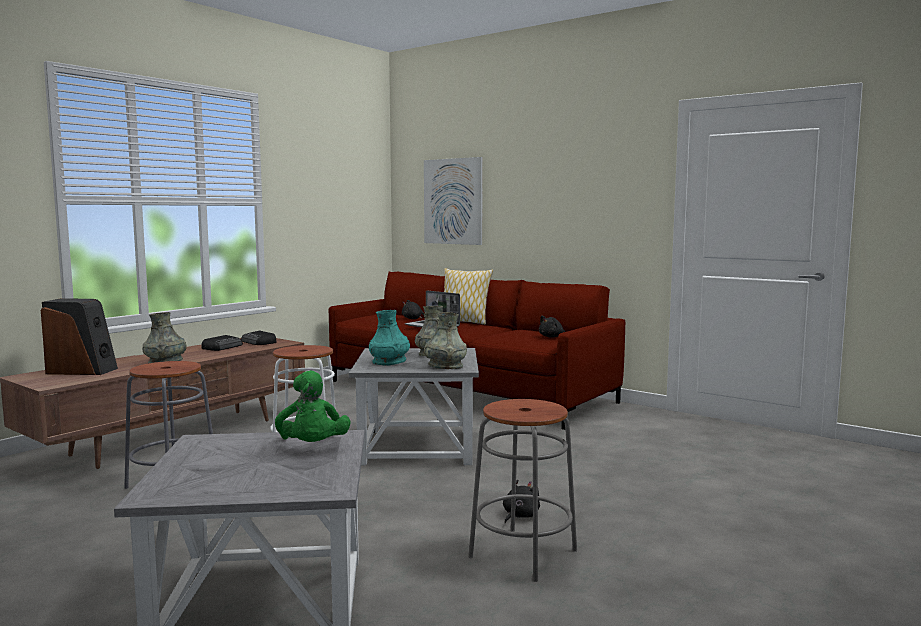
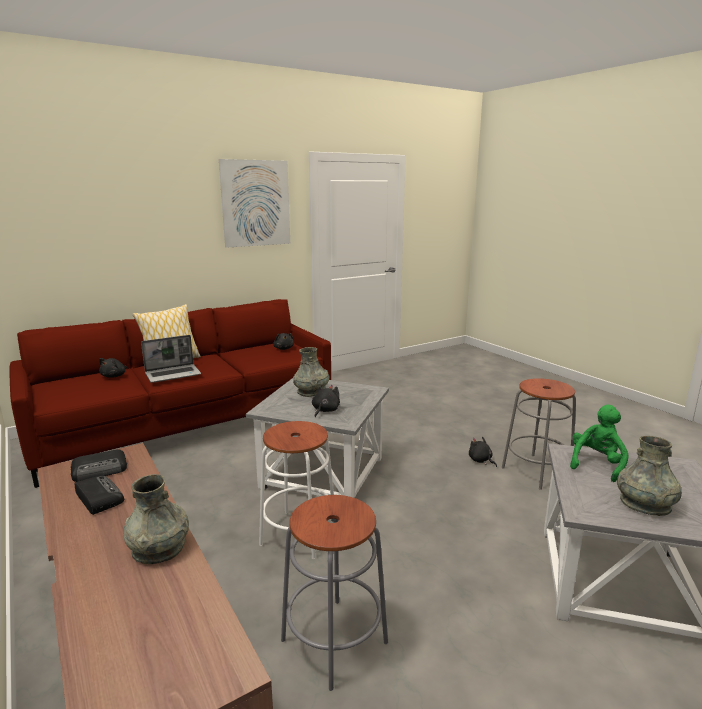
camera: 70 degrees left, 10 degrees up
speaker [41,298,118,375] -> none
green plush toy [275,370,351,442] -> green plush toy turned 60 degrees counterclockwise [570,404,629,482]
turquoise vase [369,310,410,366] -> black plush toy [312,384,340,417]
picture [424,157,483,245] -> picture moved to [219,159,290,248]
grey vase [424,312,467,369] -> grey vase moved to [617,436,682,516]

